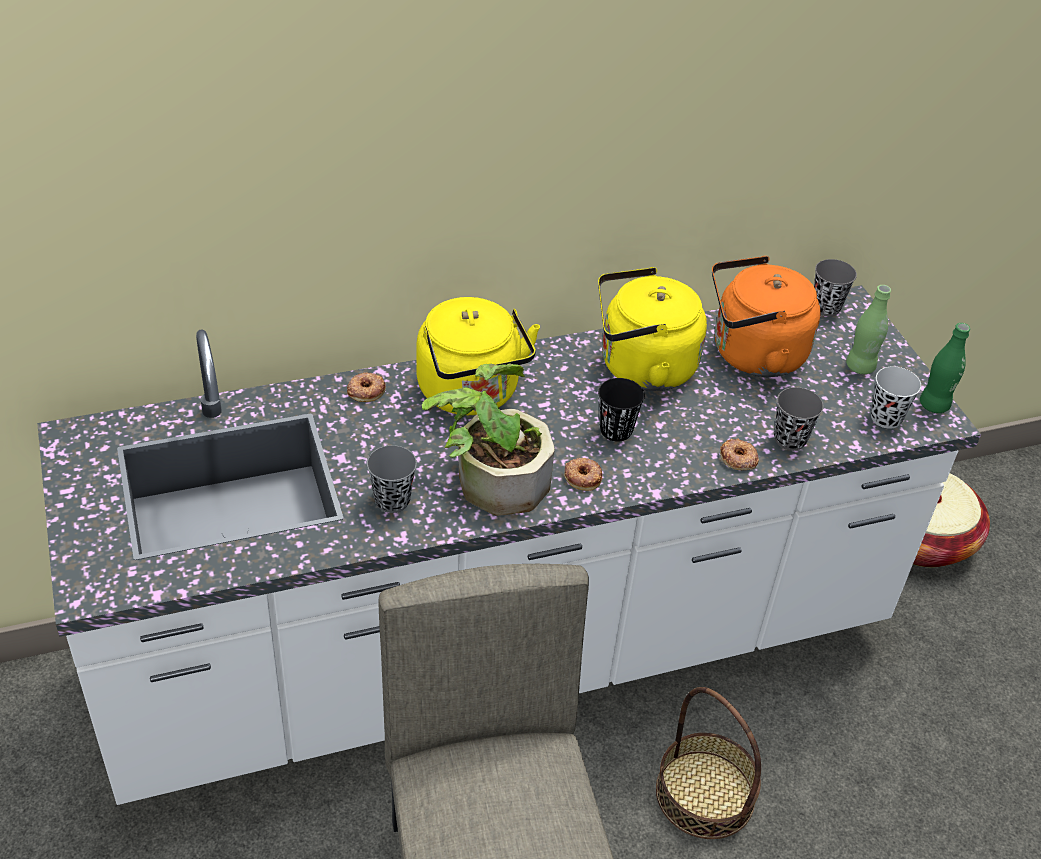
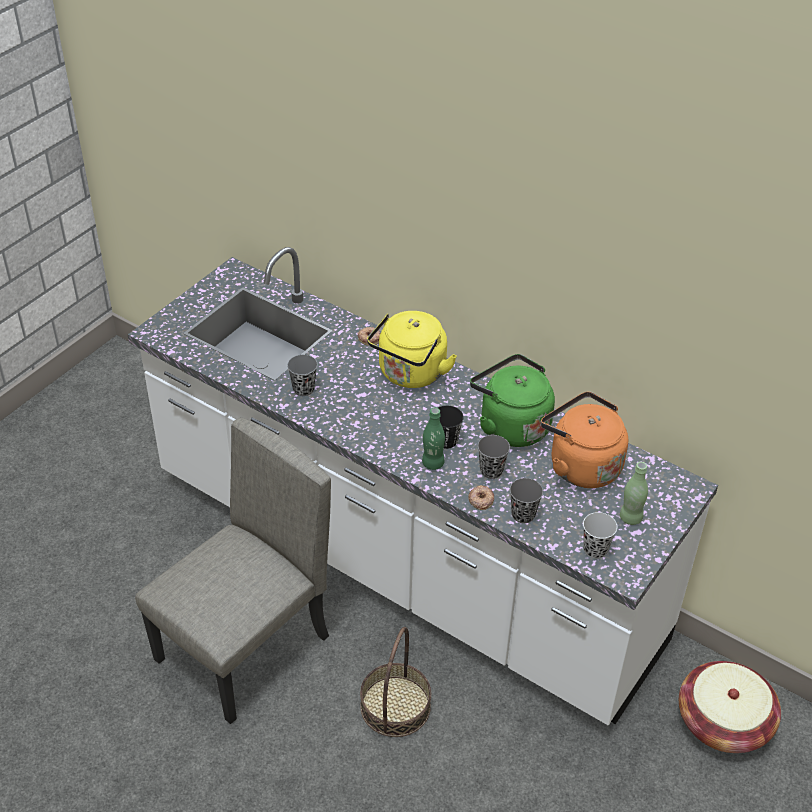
camera: 55 degrees right, 0 degrees up
potted plant [422,363,555,516] -> none
donut [564,458,603,491] -> none
yellow kettle [598,267,707,391] -> green kettle [470,354,555,447]
grey cup [814,259,857,316] -> grey cup moved to [478,435,510,479]
green bottle [920,323,970,413] -> green bottle moved to [422,407,445,470]

